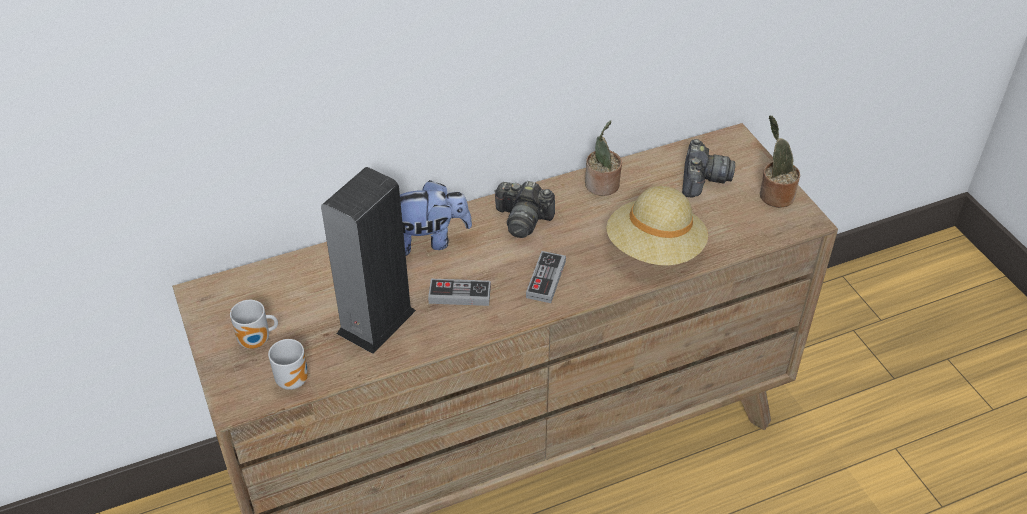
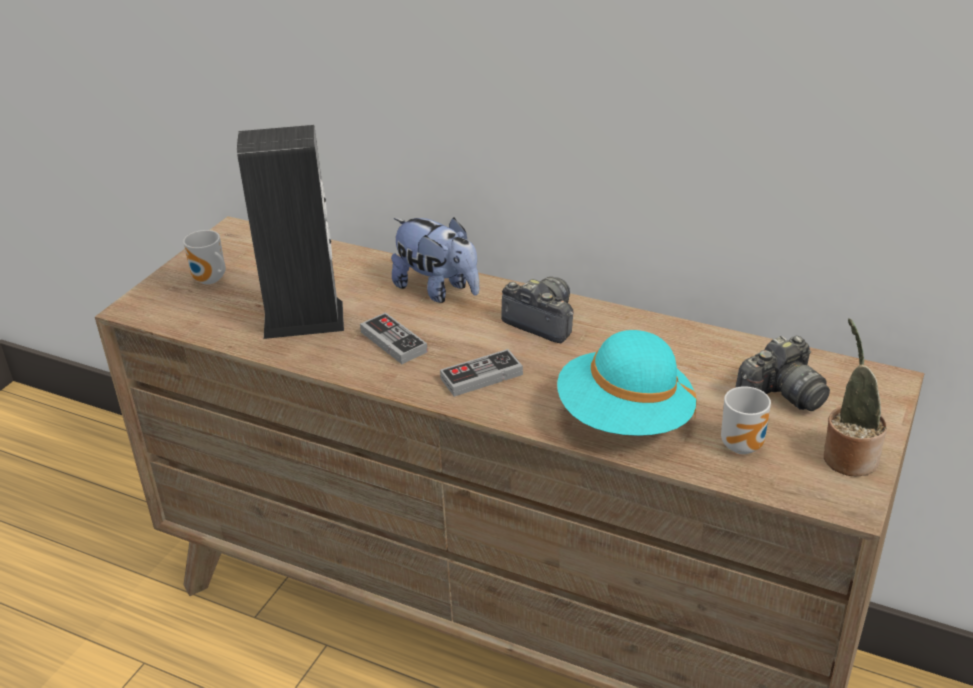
camera: 50 degrees right, 10 degrees down
mug [268,339,308,390] -> mug moved to [721,386,771,454]
camera [494,181,555,238] -> camera turned 150 degrees clockwise [501,277,574,343]
potted plant [585,120,622,196] -> none
beige hat [606,186,708,266] -> turquoise hat [557,330,697,436]

